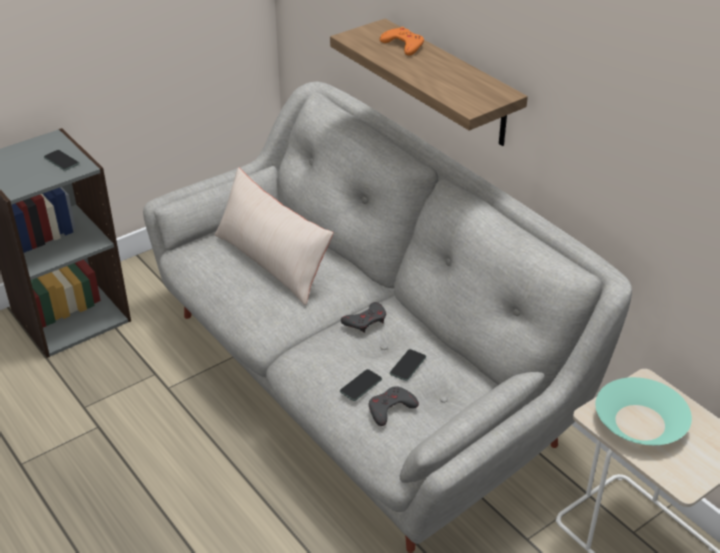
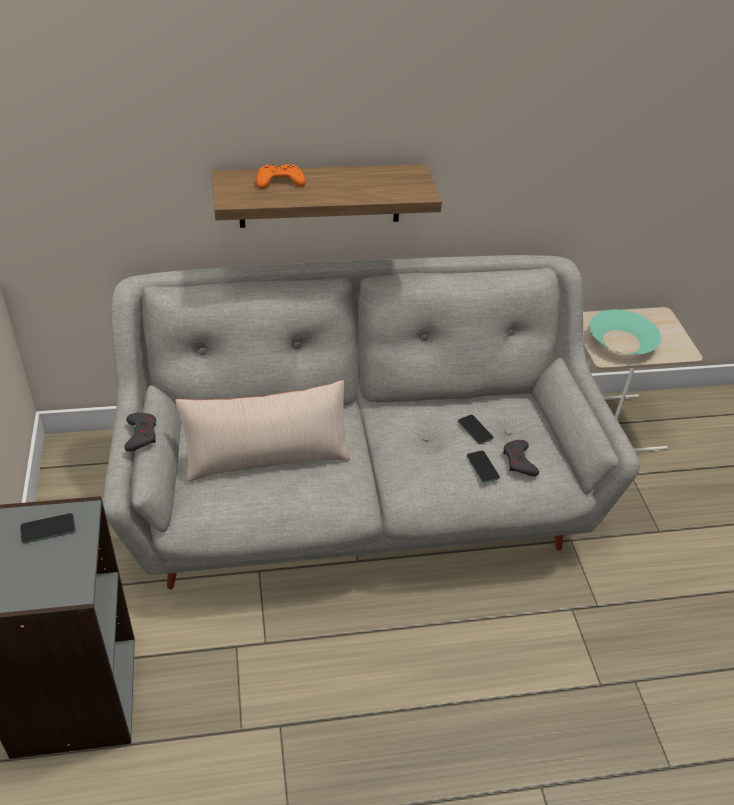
camera: 65 degrees left, 5 degrees up
grey game controller [341,302,386,333] -> grey game controller moved to [124,413,156,452]

